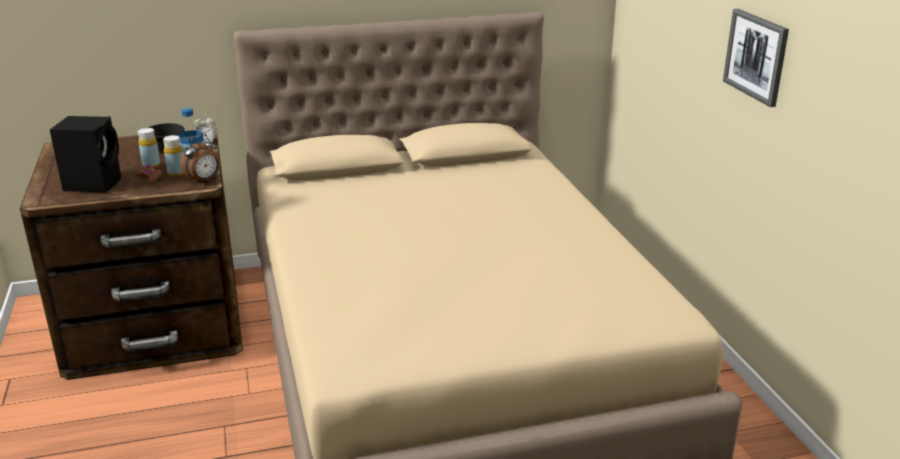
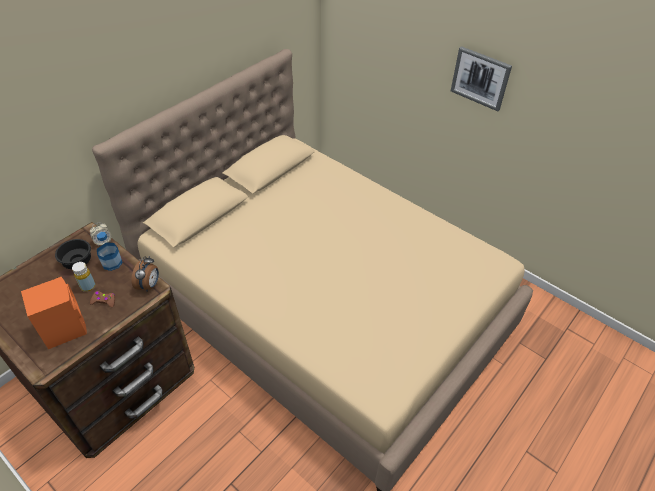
camera: 35 degrees left, 20 degrees up
black speaker [50,116,121,193] -> orange speaker [21,277,87,349]
yellow bottle [163,135,184,177] -> none

